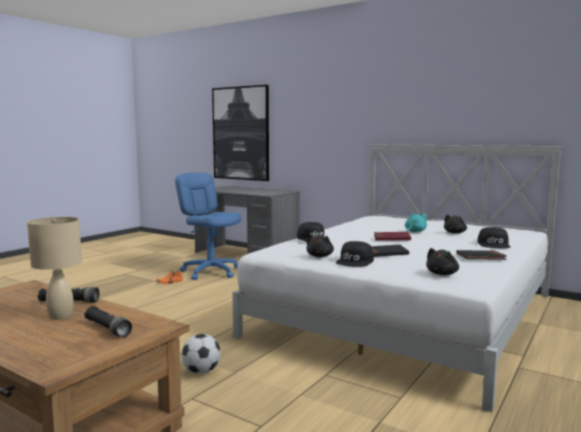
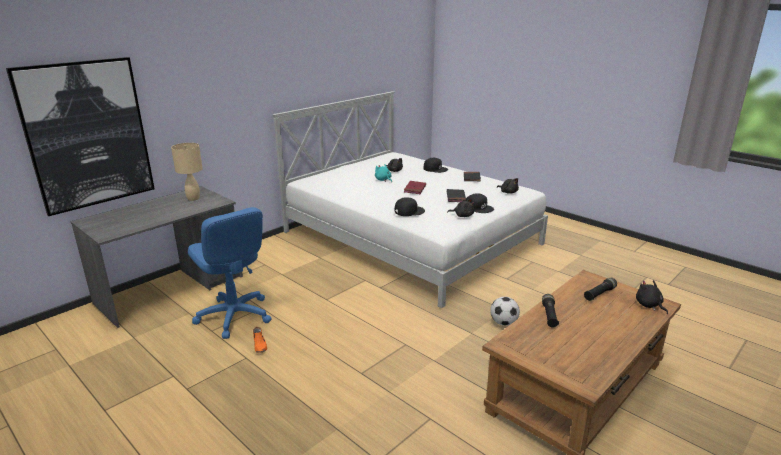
camera: 80 degrees left, 15 degrees up
beige table lamp [27,217,82,320] -> beige table lamp moved to [171,143,203,201]
blue office chair [175,173,241,280] -> blue office chair turned 90 degrees counterclockwise [188,207,272,339]
none -> black plush toy [636,280,668,314]

